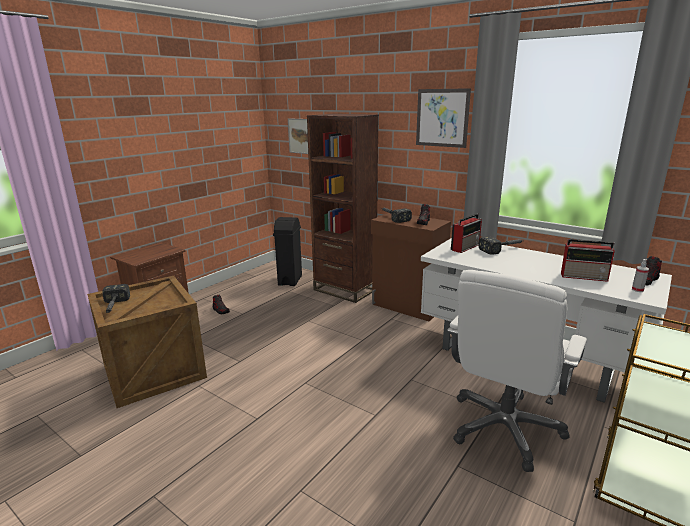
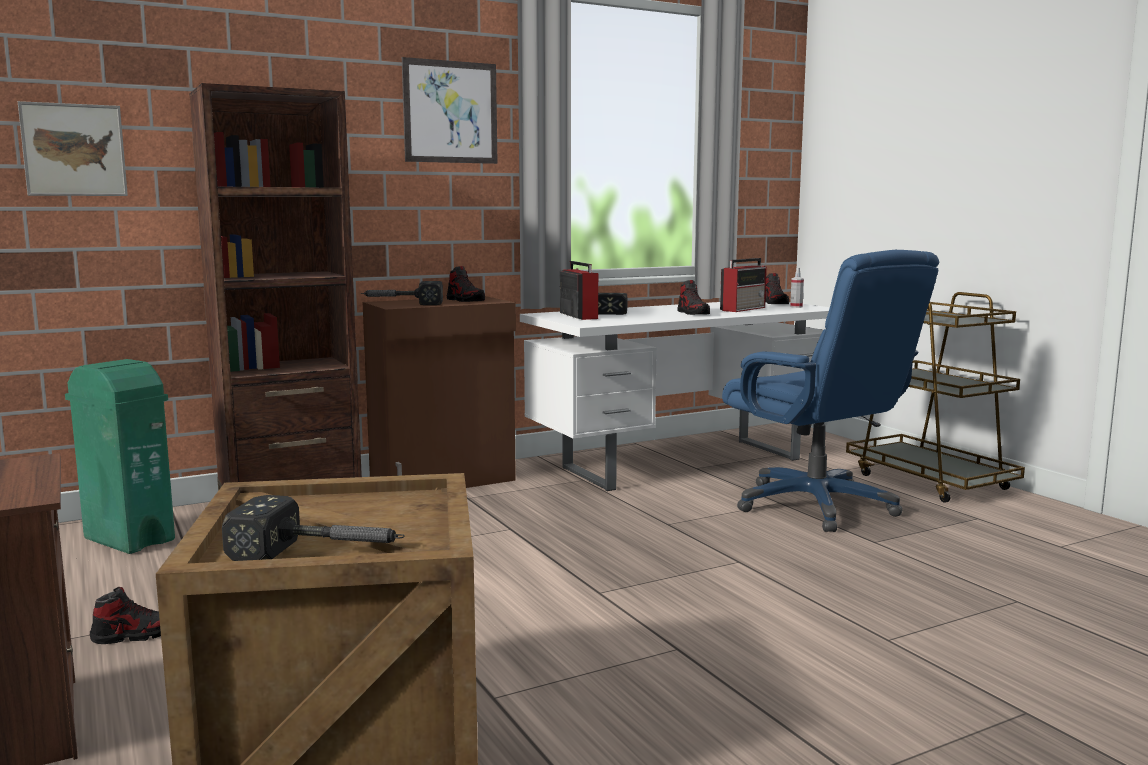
camera: 65 degrees left, 10 degrees down
black trash can [273,217,302,286] -> green trash can [65,359,175,554]
white office chair [447,270,587,472] -> blue office chair [722,250,939,532]
none -> shoe [677,280,710,315]

